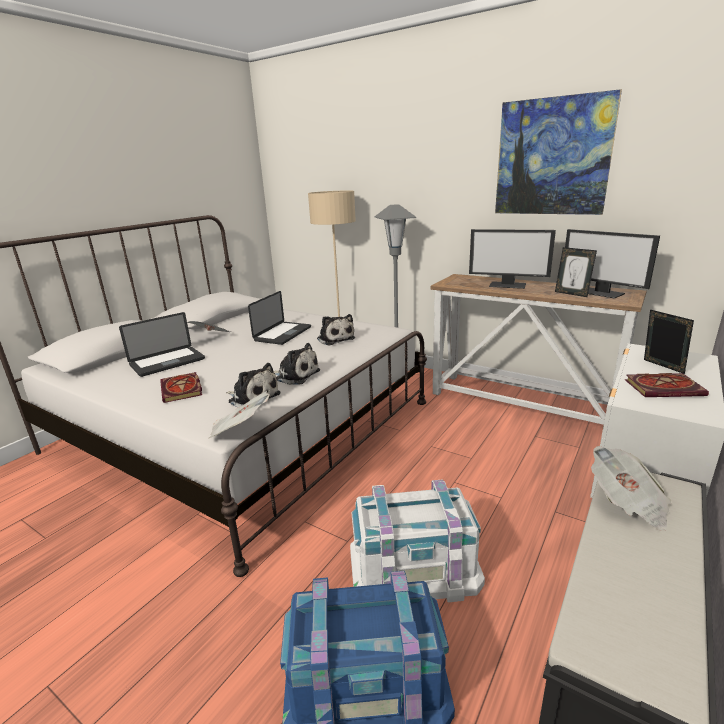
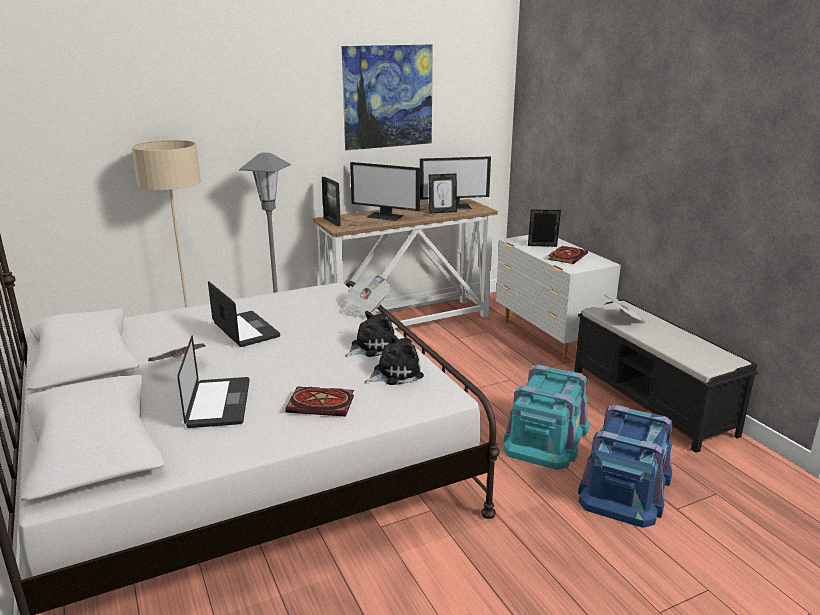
camera: 60 degrees left, 0 degrees up
newspaper [208,391,270,439] -> newspaper moved to [341,275,391,317]
plush toy [317,314,355,346] -> none
white storage box [350,479,485,603] -> turquoise storage box [503,364,589,470]
monitor [469,229,556,289] -> monitor turned 60 degrees clockwise [350,162,420,221]
none -> picture frame [322,177,341,226]

